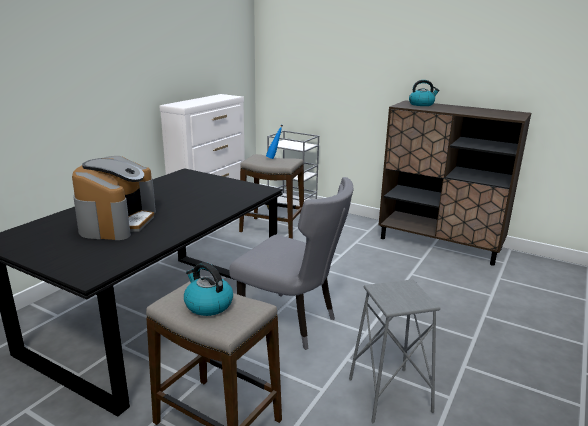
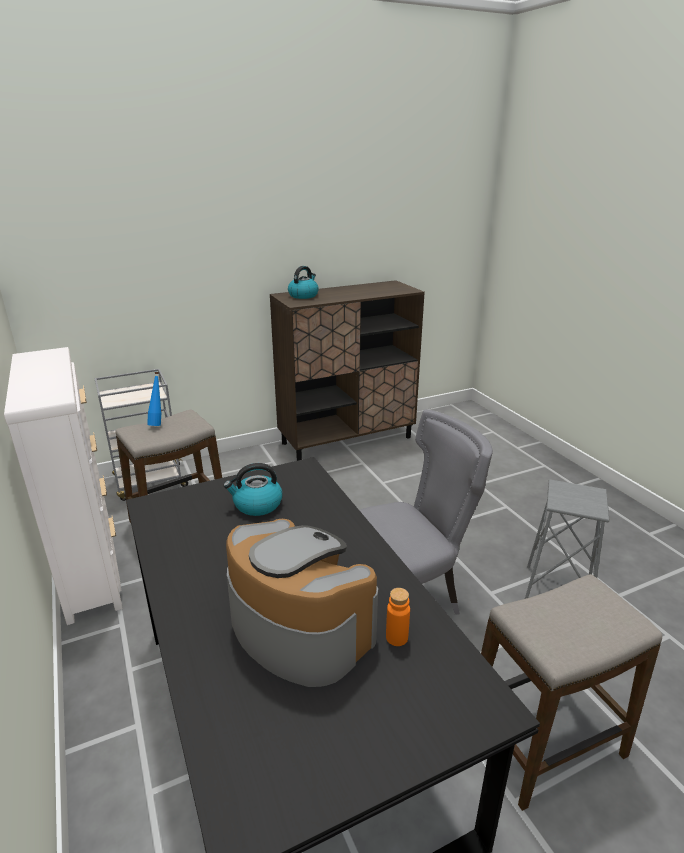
camera: 55 degrees left, 5 degrees up
kettle [184,262,233,316] -> kettle moved to [223,463,282,516]
none -> orange bottle [386,588,410,646]

